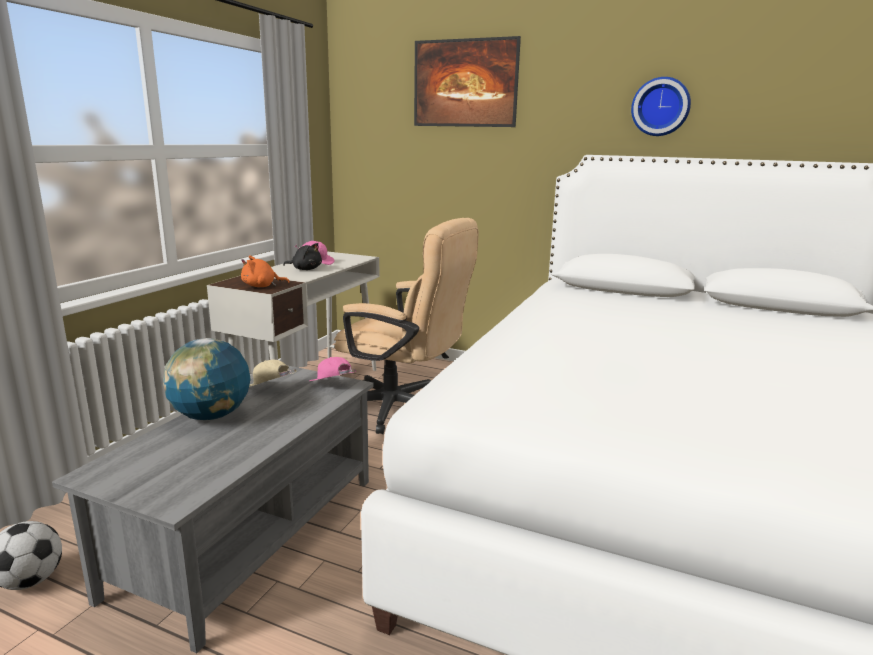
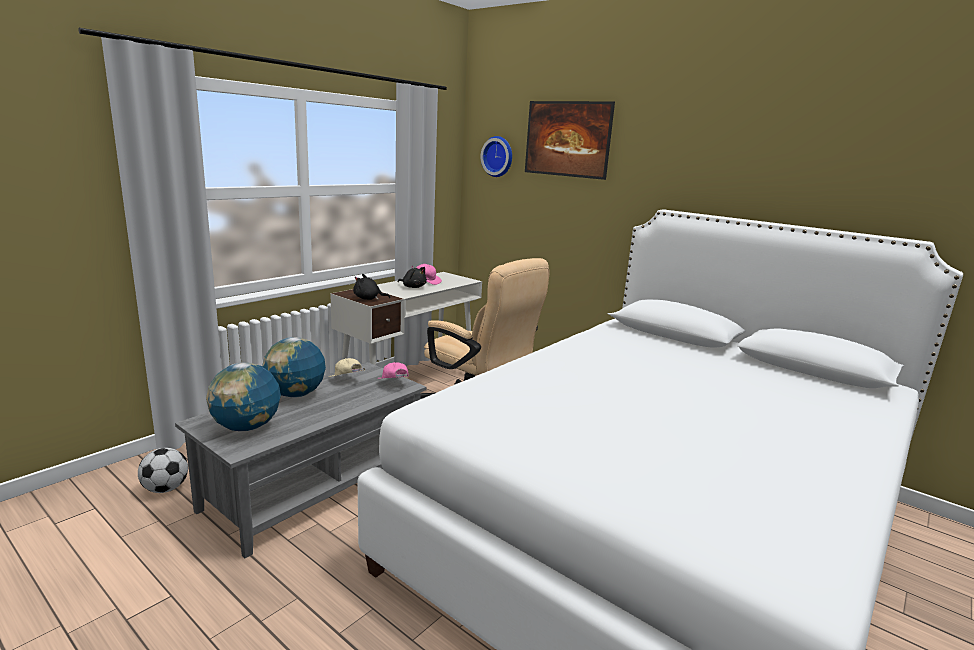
camera: 15 degrees right, 0 degrees up
orange plush toy [241,255,290,287] -> black plush toy [353,274,390,300]
wall clock [631,77,691,136] -> wall clock moved to [481,136,512,177]
none -> globe [206,362,281,431]

